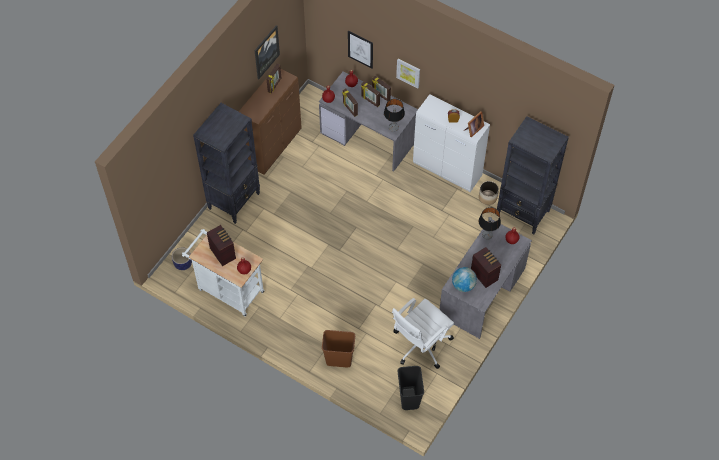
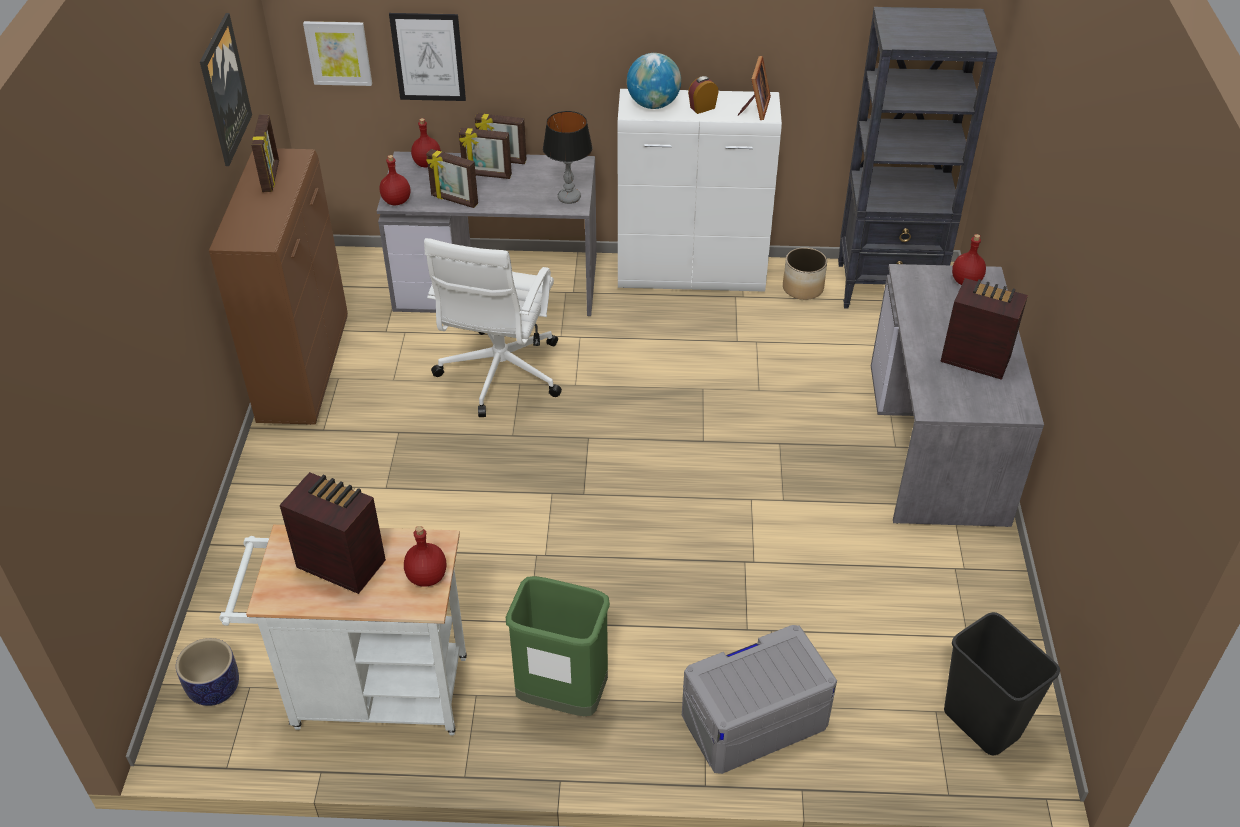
camera: 30 degrees left, 15 degrees down
black bookcase [193,103,260,224] -> none
brown trash can [322,330,355,368] -> grey storage box [682,625,837,774]
white office chair [392,298,454,369] -> white office chair moved to [424,238,562,417]
picture [396,59,420,89] -> picture moved to [303,21,372,86]
globe [452,267,477,292] -> globe moved to [627,53,681,109]
table lamp [479,207,501,240] -> none
none -> green trash can [506,576,610,716]

